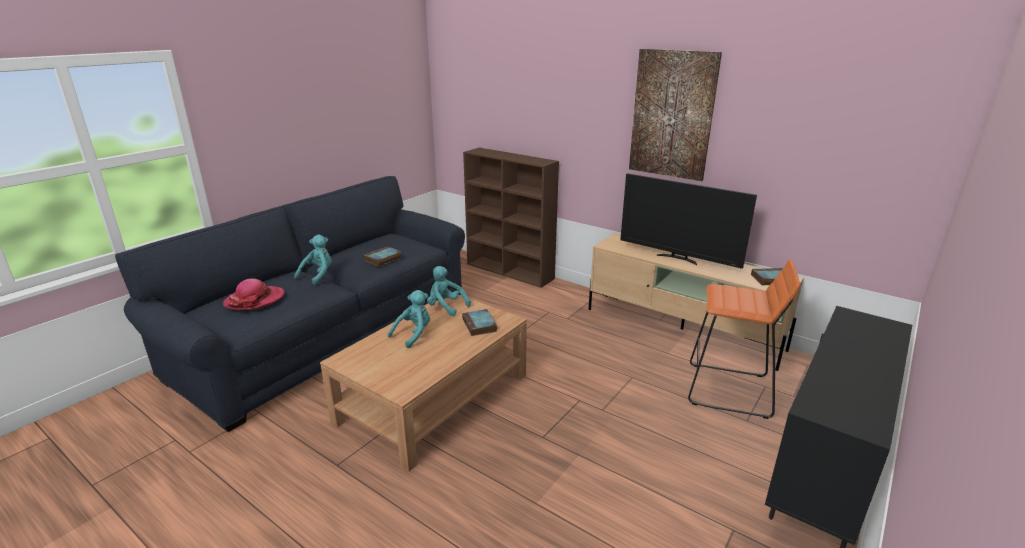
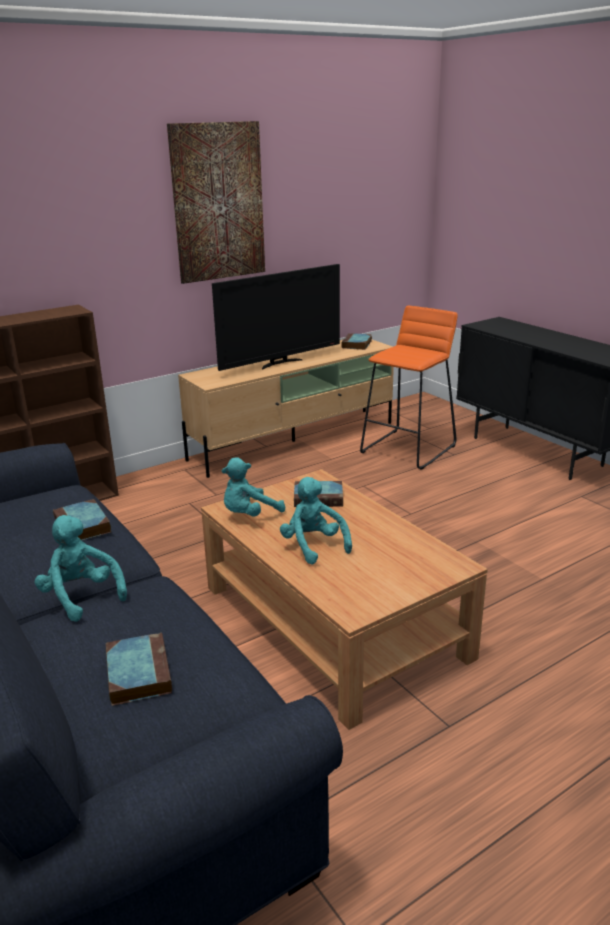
camera: 70 degrees left, 0 degrees up
hat [223,278,285,310] -> book [106,632,172,706]

